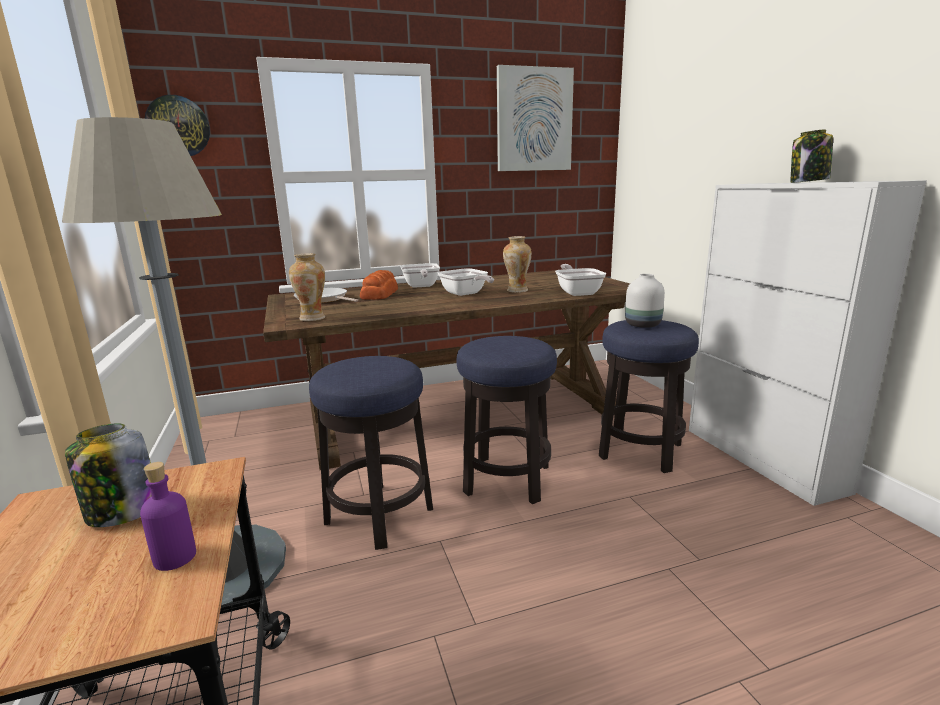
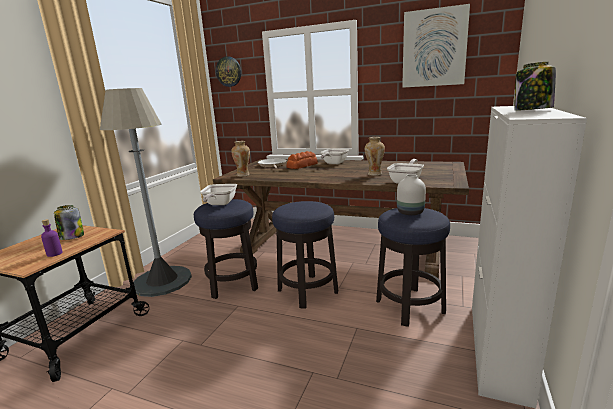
camera: 40 degrees right, 0 degrees up
frying pan [438,268,494,296] -> frying pan moved to [200,184,237,205]

